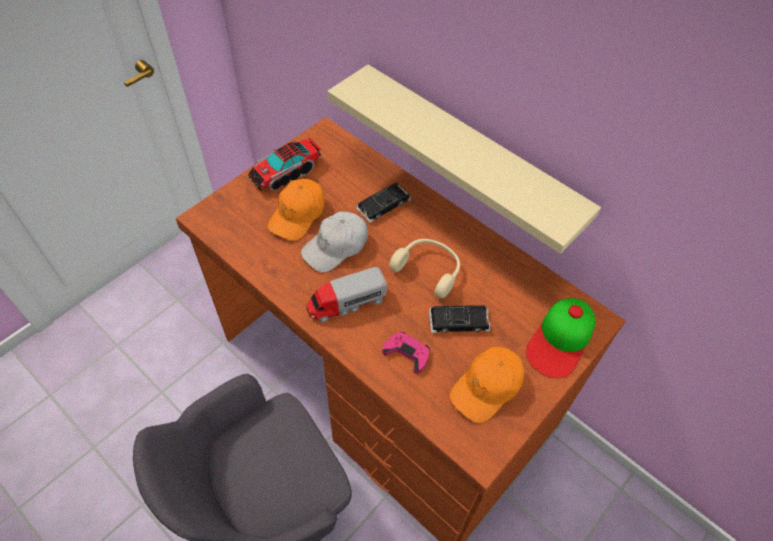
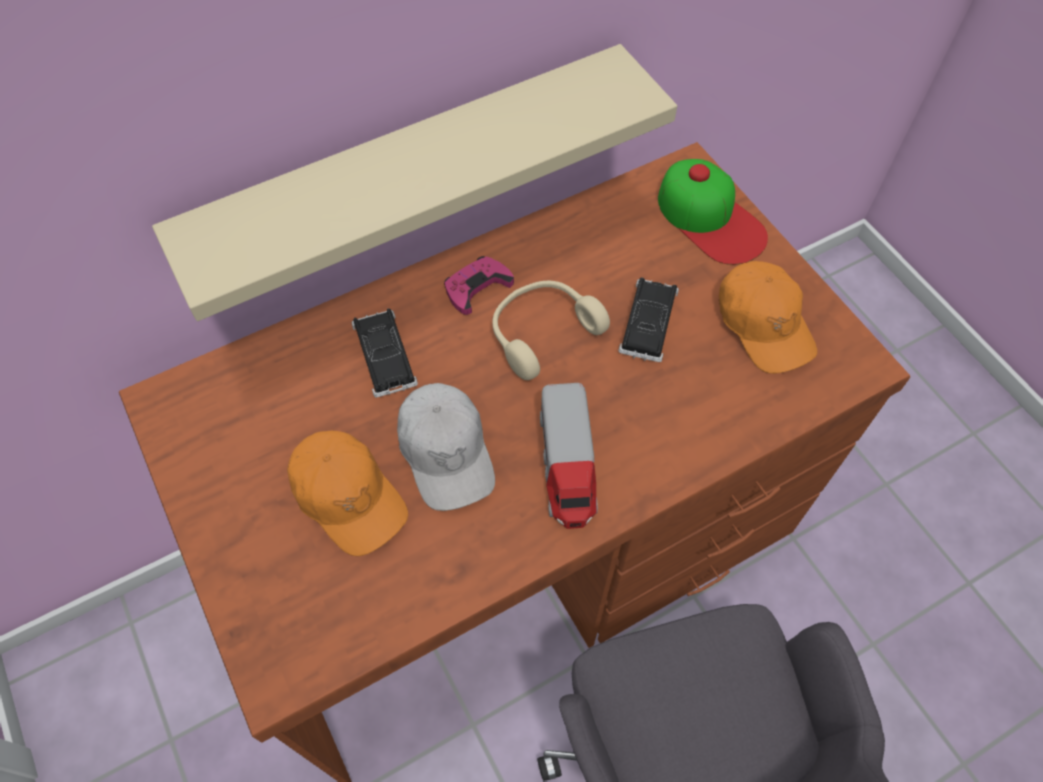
camera: 70 degrees left, 5 degrees up
toy truck [248,138,321,192] -> none
pink game controller [382,332,430,374] -> pink game controller moved to [444,256,514,315]

